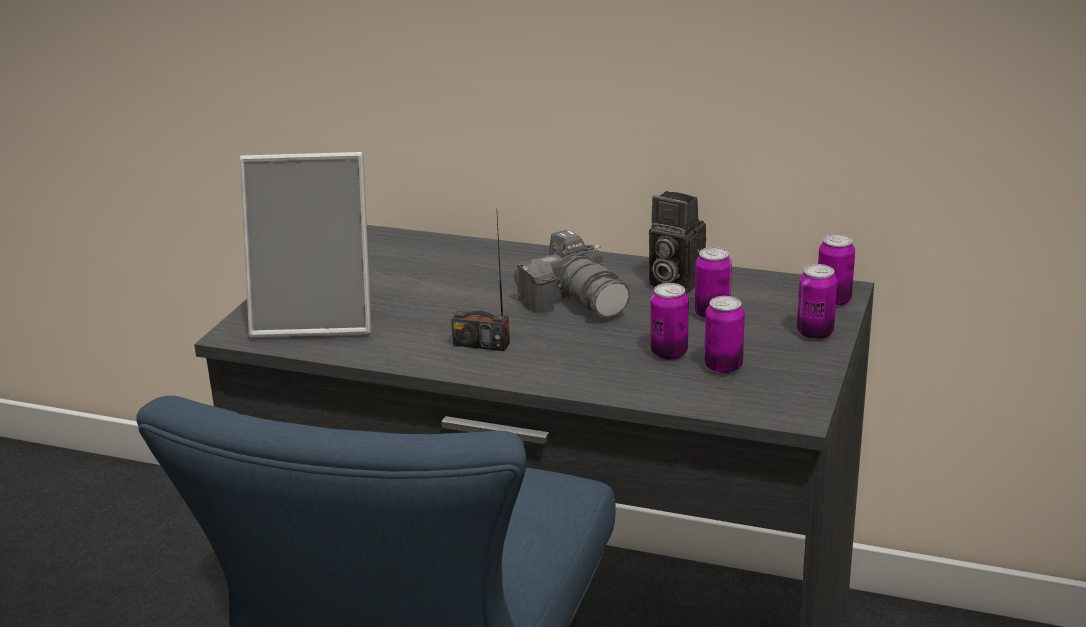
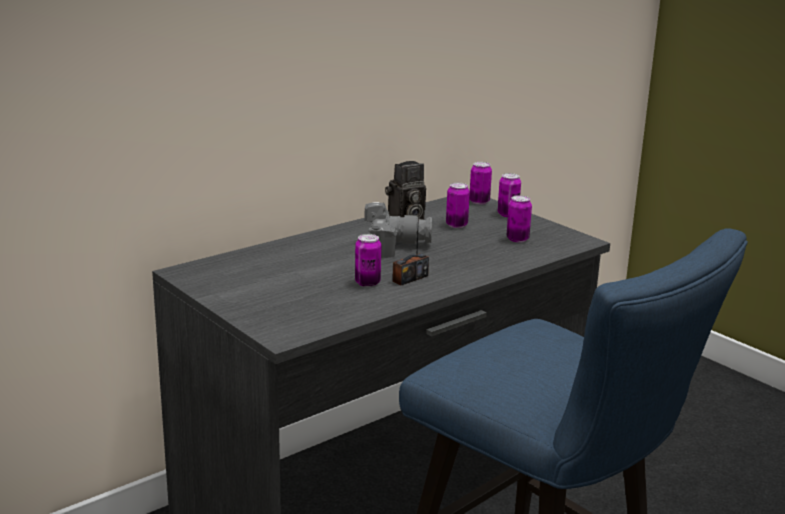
camera: 60 degrees left, 5 degrees down
picture frame [240,152,371,338] -> none
can [650,283,689,360] -> can moved to [355,234,381,287]

